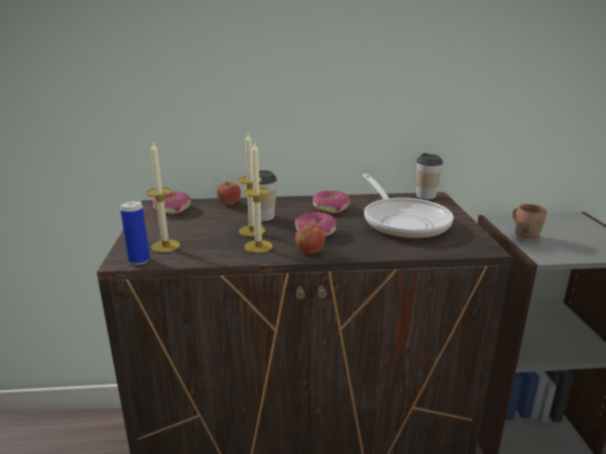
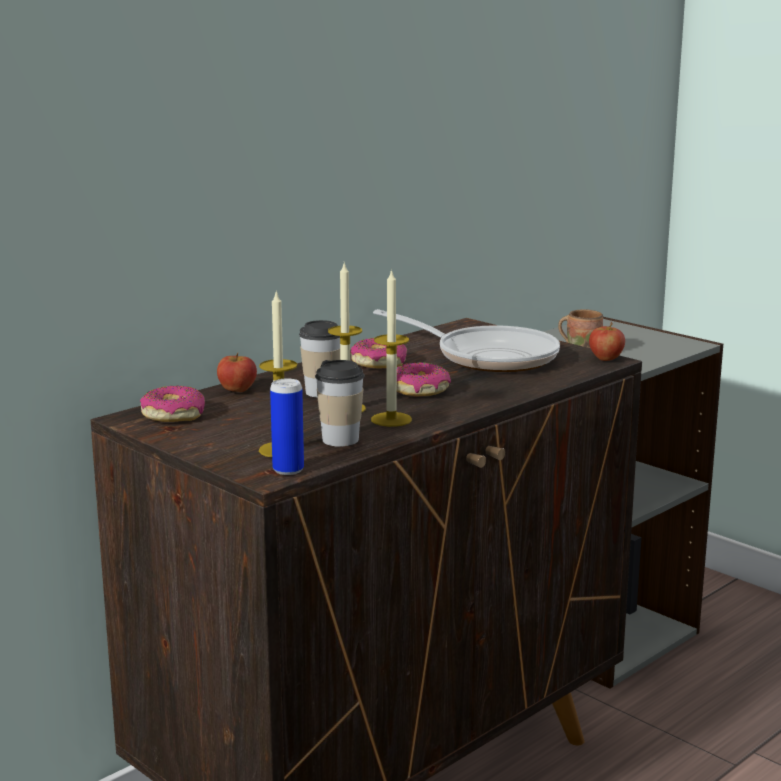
camera: 40 degrees left, 5 degrees down
apple [295,224,325,254] -> apple moved to [589,322,625,361]
cup [416,153,443,199] -> cup moved to [315,360,365,447]

